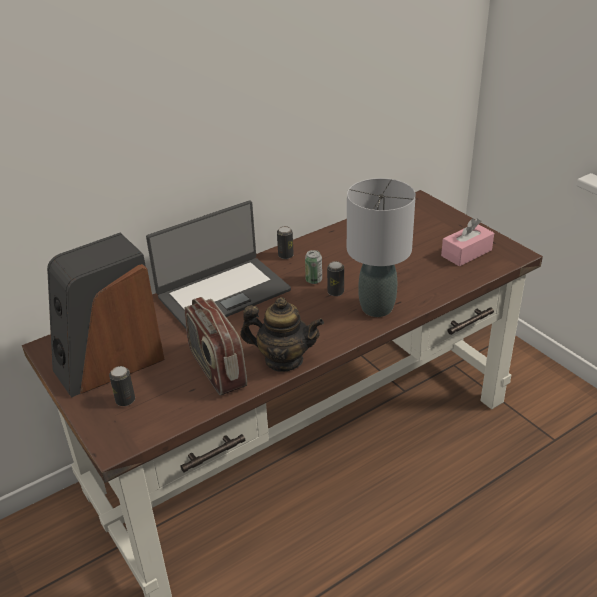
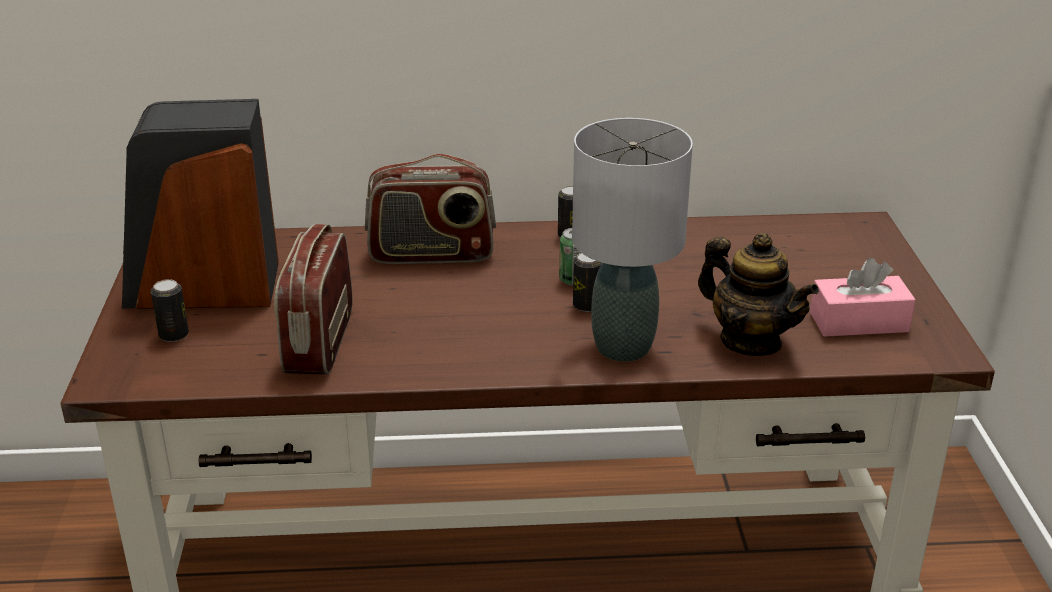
camera: 30 degrees right, 5 degrees down
laptop [146,201,291,328] -> radio [365,154,496,264]
teapot [240,297,324,372] -> teapot moved to [698,233,819,356]

